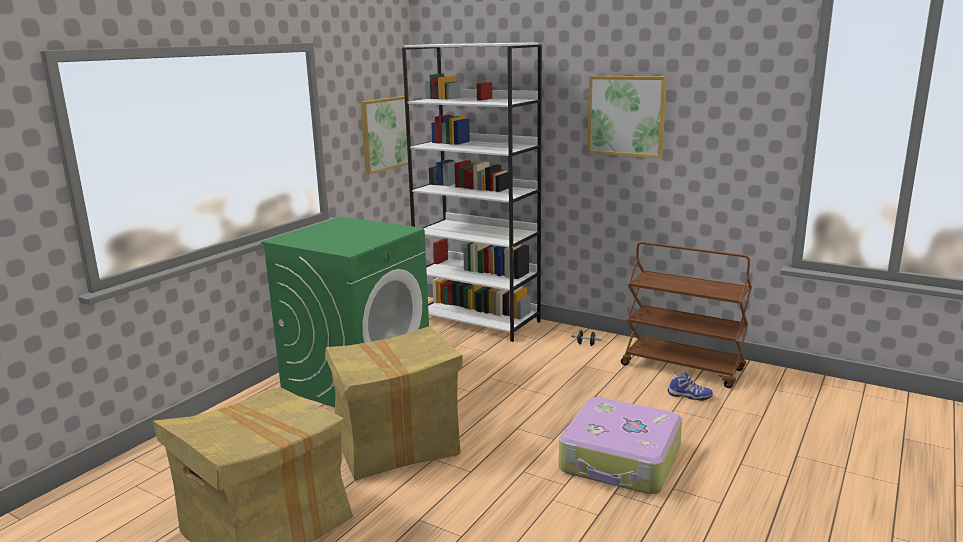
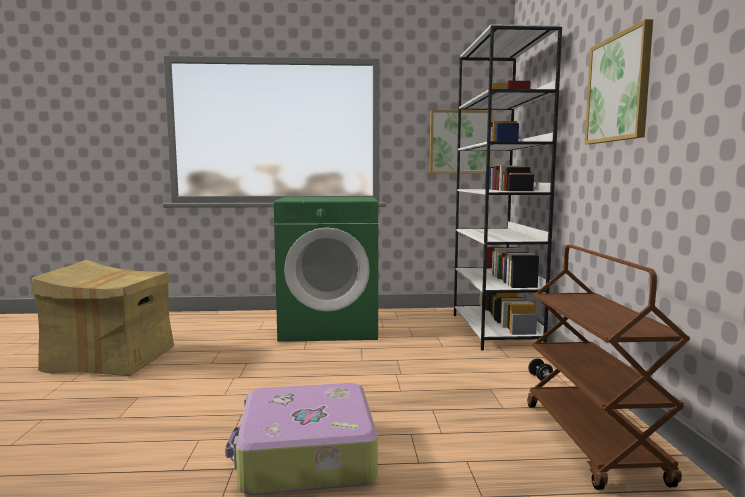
camera: 55 degrees right, 10 degrees down
cardboard box [325,326,463,480] -> none
shoe [668,372,713,401] -> none

